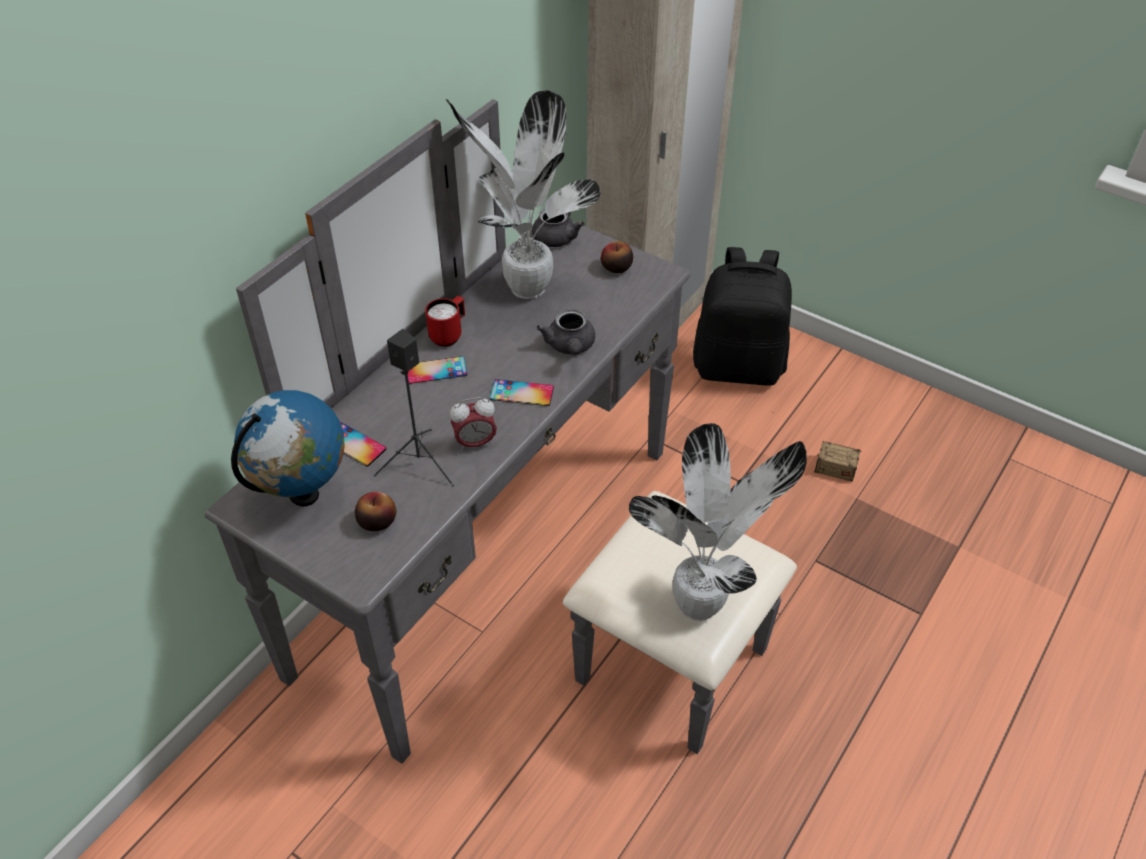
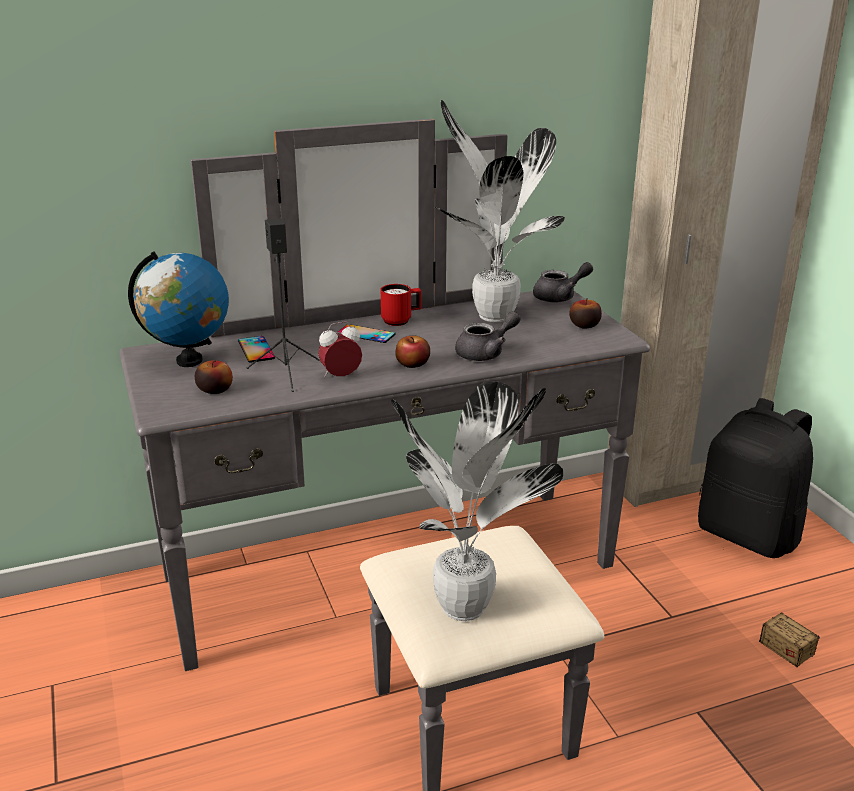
camera: 35 degrees right, 20 degrees down
alarm clock [450,397,497,451] -> alarm clock turned 135 degrees clockwise [318,321,362,377]
phone [490,379,554,406] -> apple [395,336,430,368]
grey teapot [536,309,595,355] -> grey teapot turned 150 degrees counterclockwise [455,311,521,361]

